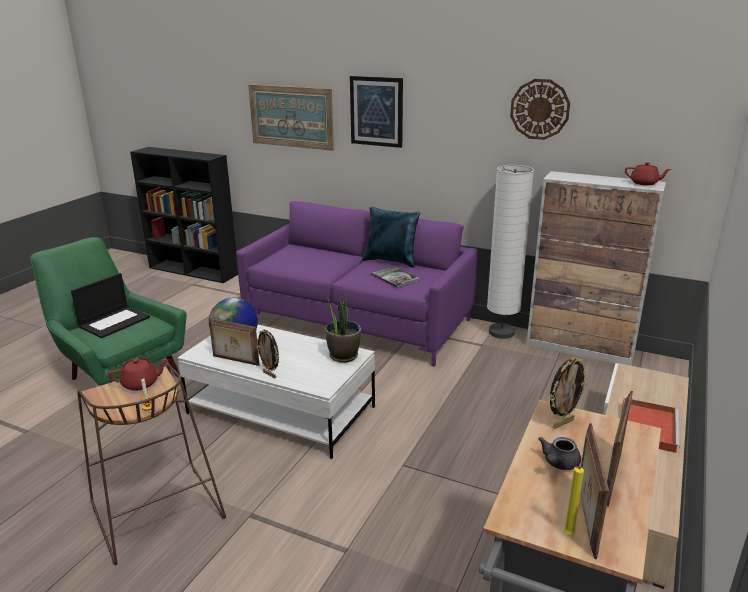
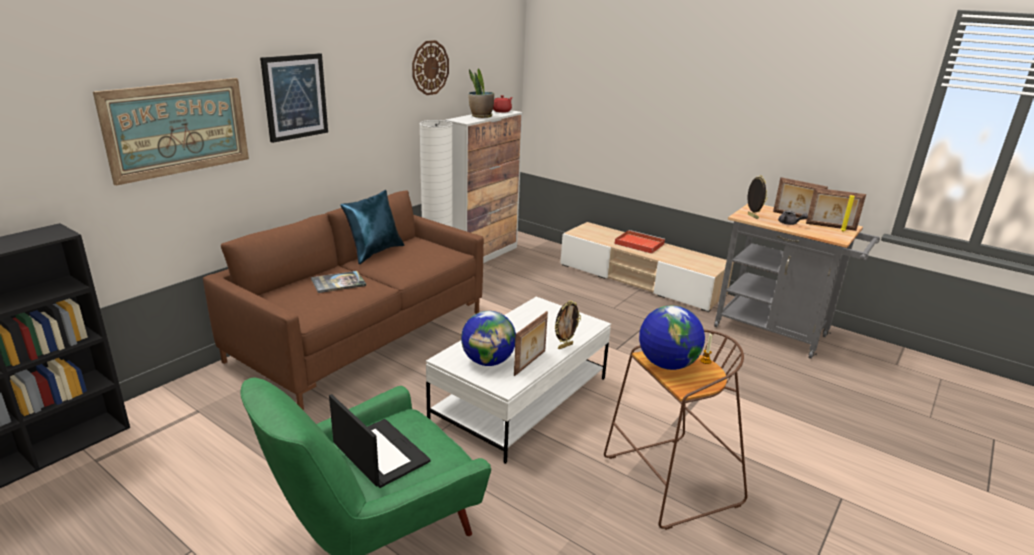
camera: 80 degrees left, 0 degrees up
red teapot [109,358,169,391] -> globe [639,305,705,370]
purple sofa [236,201,478,367] -> brown sofa [203,190,484,410]
potted plant [325,296,361,363] -> potted plant moved to [468,68,494,118]
book [371,266,420,288] -> book moved to [311,271,366,293]

